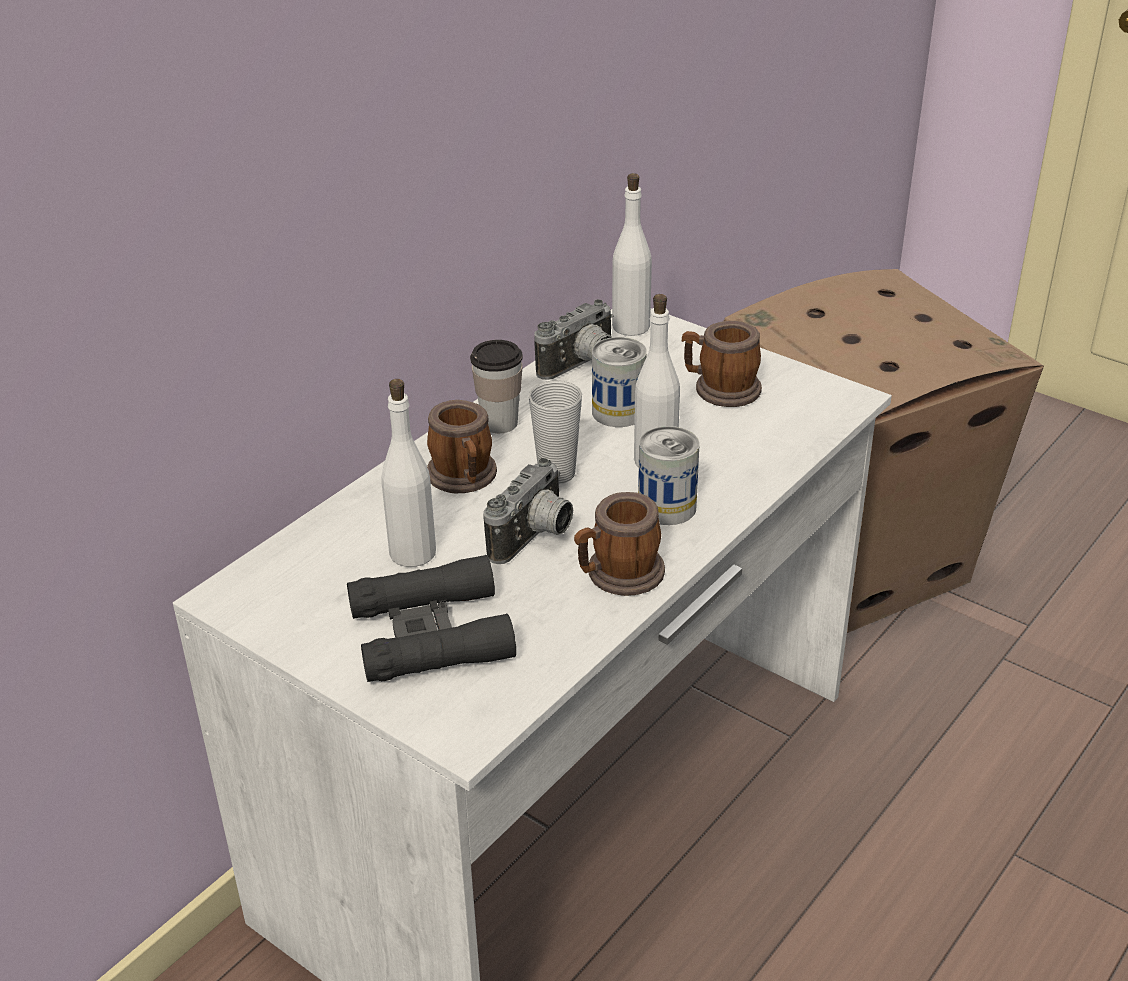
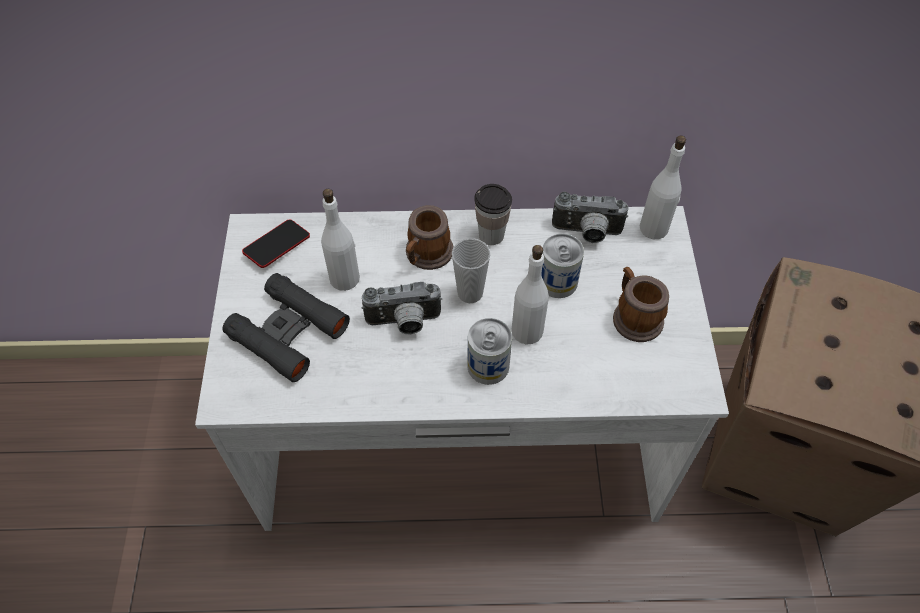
camera: 50 degrees right, 20 degrees up
mug [574,492,665,596] -> none
none -> phone [242,219,310,268]

